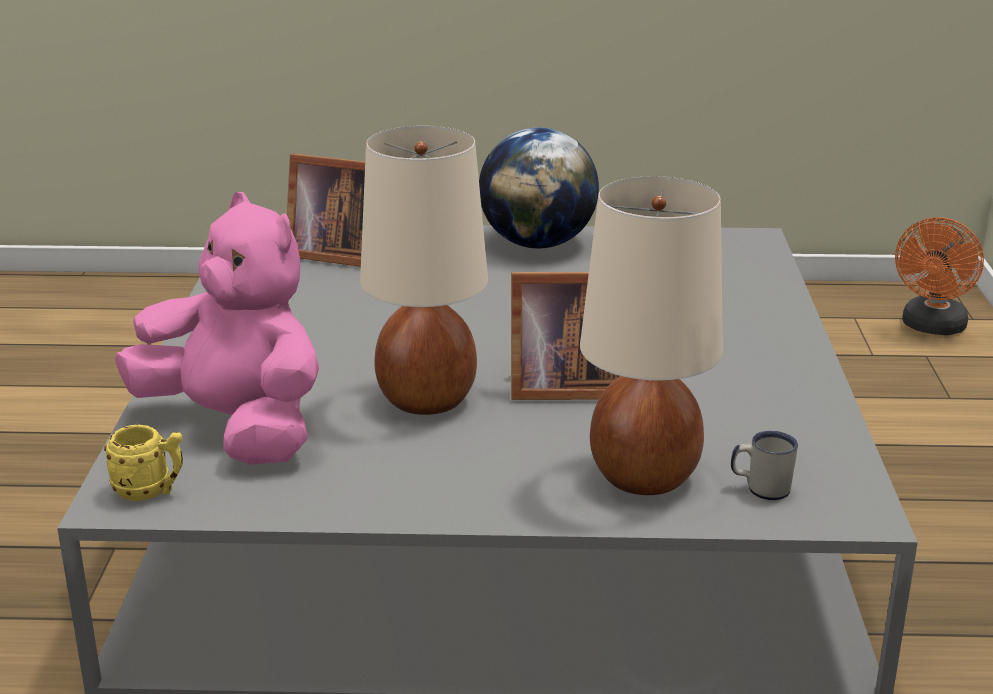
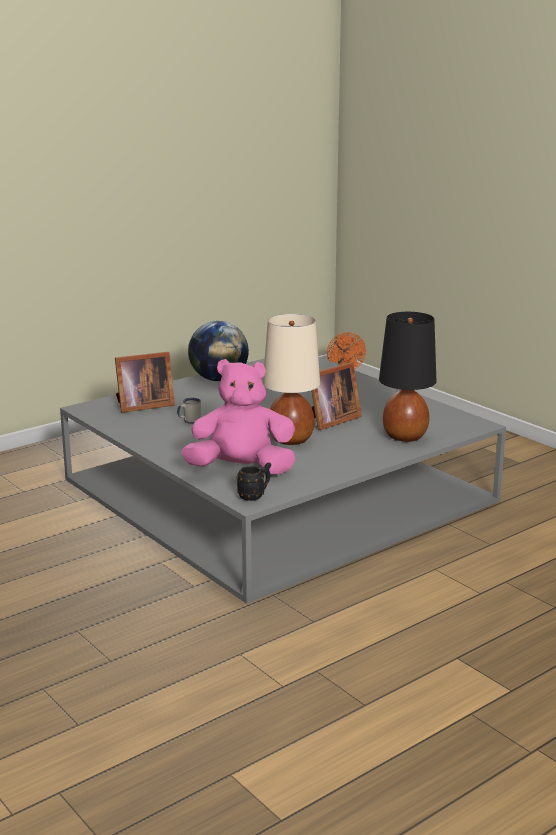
camera: 40 degrees left, 5 degrees down
yellow mug [104,425,183,501] -> black mug [237,462,271,501]
beige table lamp [580,176,723,495] -> black table lamp [379,312,436,442]
white mug [731,431,798,500] -> white mug moved to [177,398,201,424]

